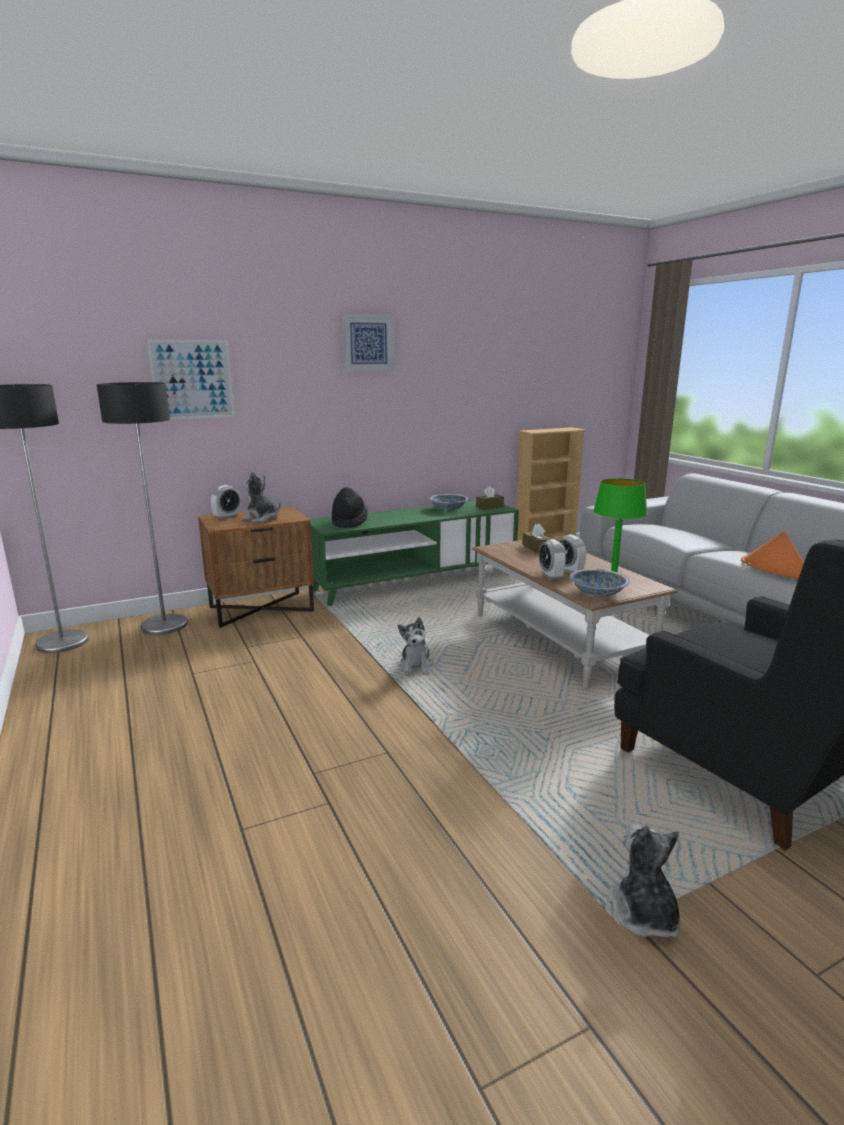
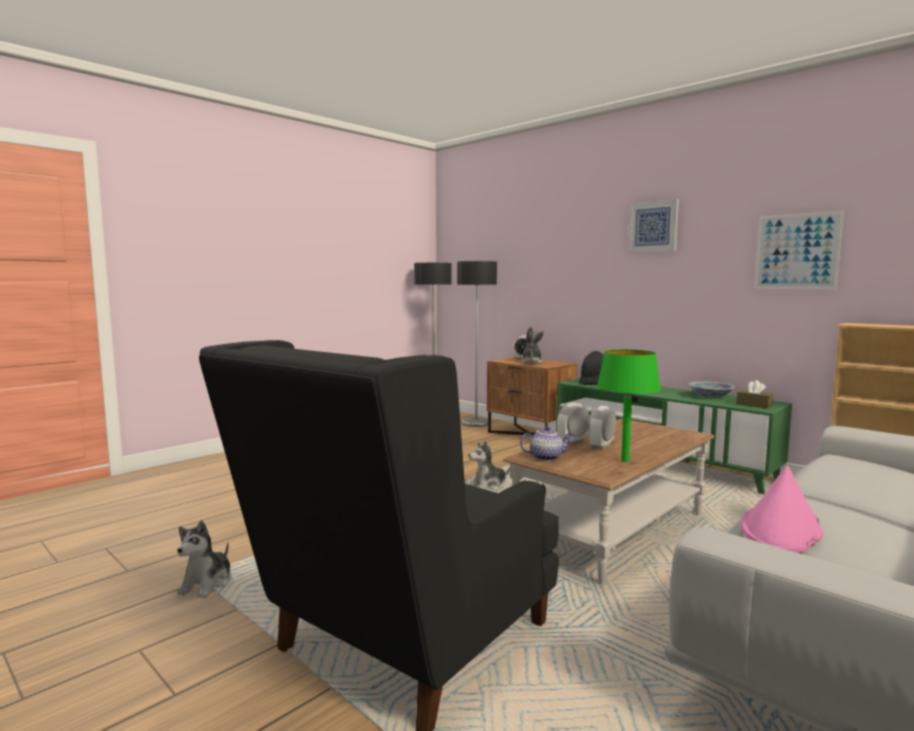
camera: 70 degrees right, 10 degrees down
picture [147,339,235,420] -> picture moved to [754,211,844,289]
brown tissue box [522,523,550,553] -> none
bowl [569,569,630,596] -> teapot [520,426,573,461]
plush toy [609,824,680,938] -> plush toy turned 135 degrees clockwise [177,520,232,598]
orange hat [741,531,804,579] -> pink hat [741,466,823,553]

